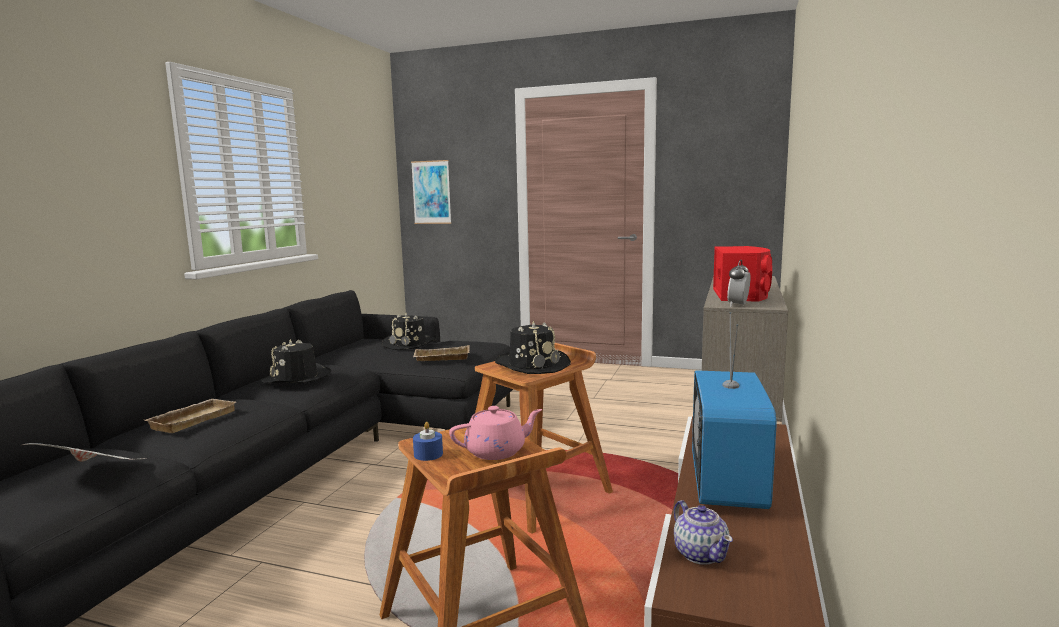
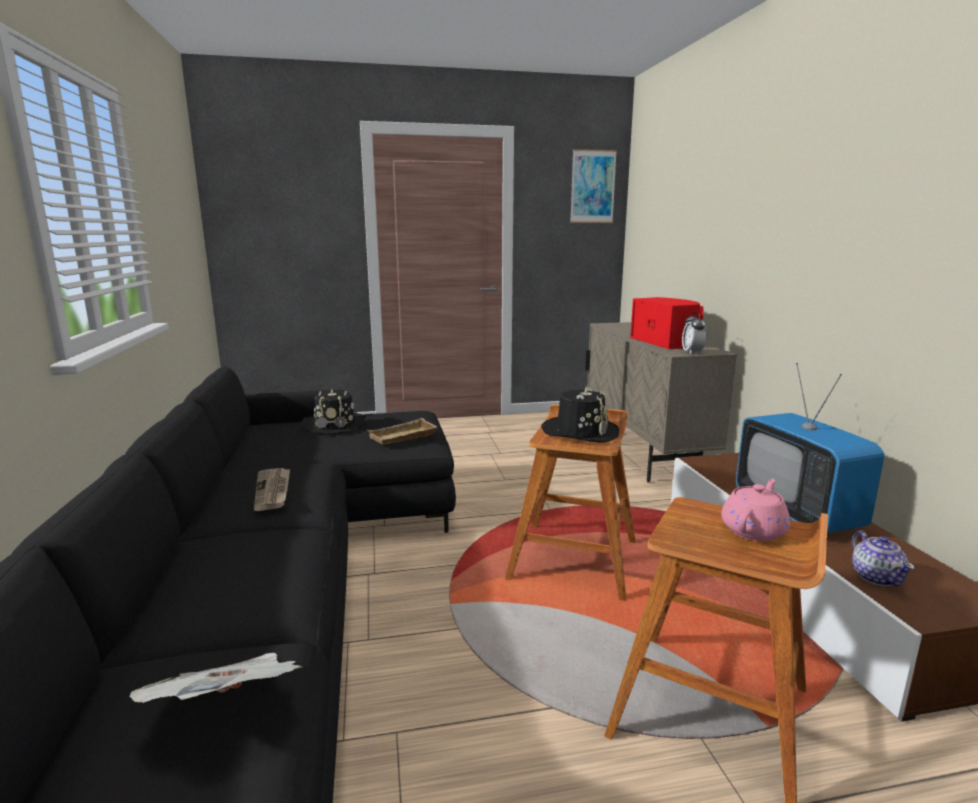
camera: 30 degrees left, 5 degrees up
beige tray [144,399,236,433] -> none
black hat [260,339,331,384] -> newspaper [254,468,290,511]
picture [411,160,451,224] -> picture moved to [570,149,617,223]
blue candle [413,422,443,461] -> none
teapot [674,500,733,565] -> teapot turned 45 degrees clockwise [852,531,915,586]

